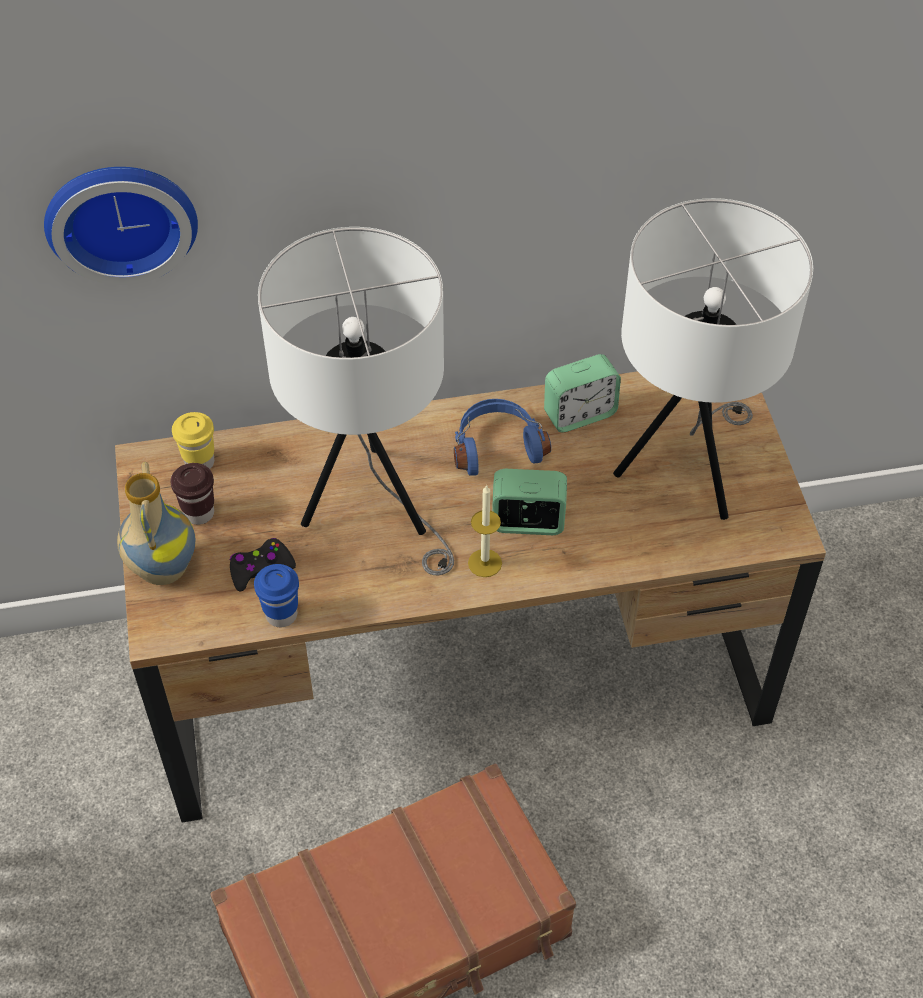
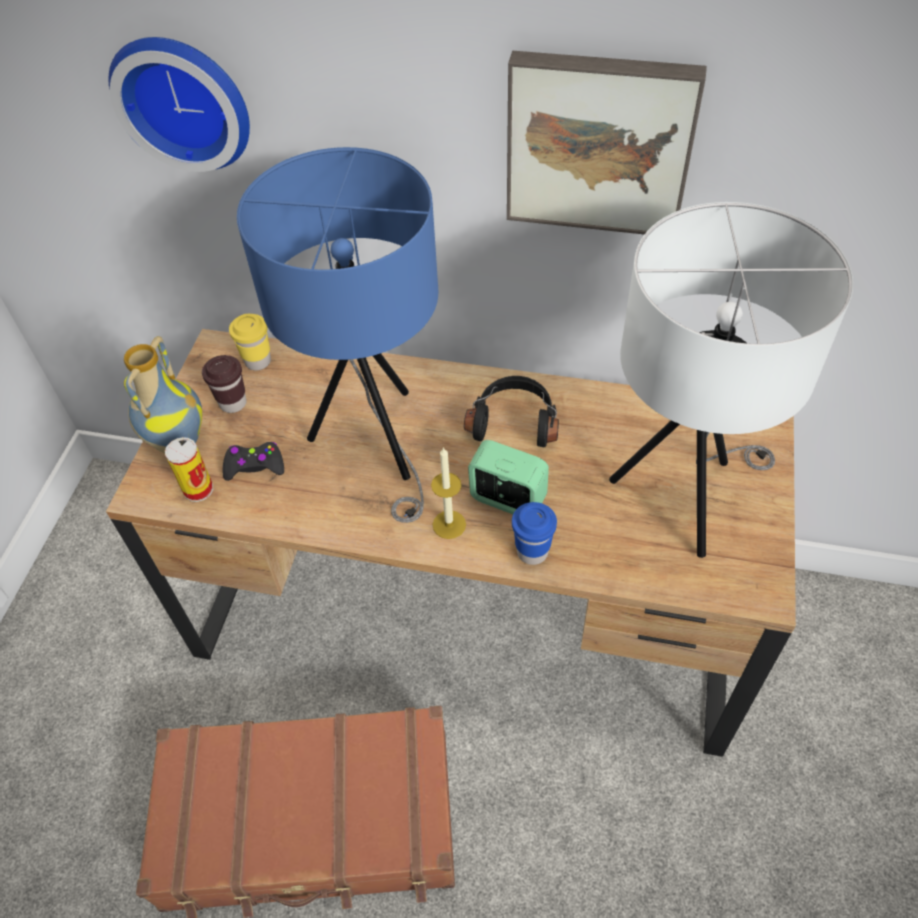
camera: 25 degrees right, 0 degrees up
blue cup [254,564,299,627] -> blue cup moved to [512,502,557,565]
white table lamp [258,227,454,575] -> blue table lamp [237,147,438,523]
blue headphones [454,399,551,476] -> black headphones [464,376,559,447]
alarm clock [544,354,621,432] -> none
none -> can [165,437,213,502]
none -> picture [507,51,707,235]

